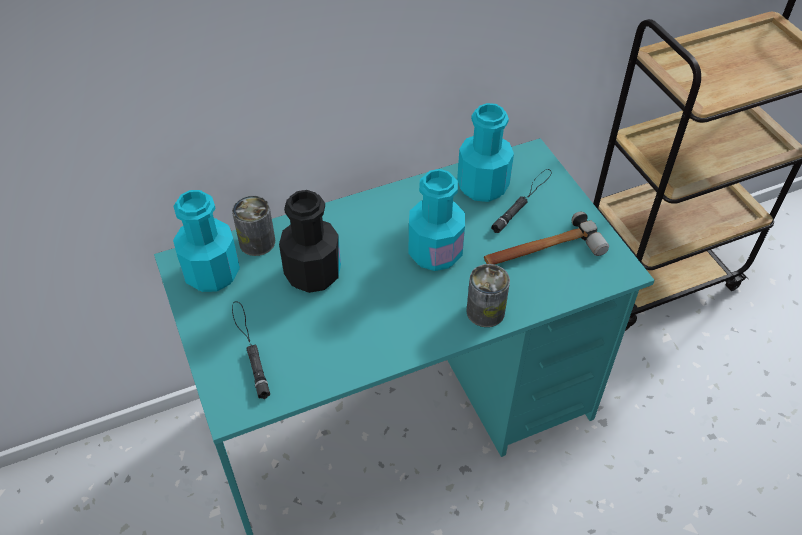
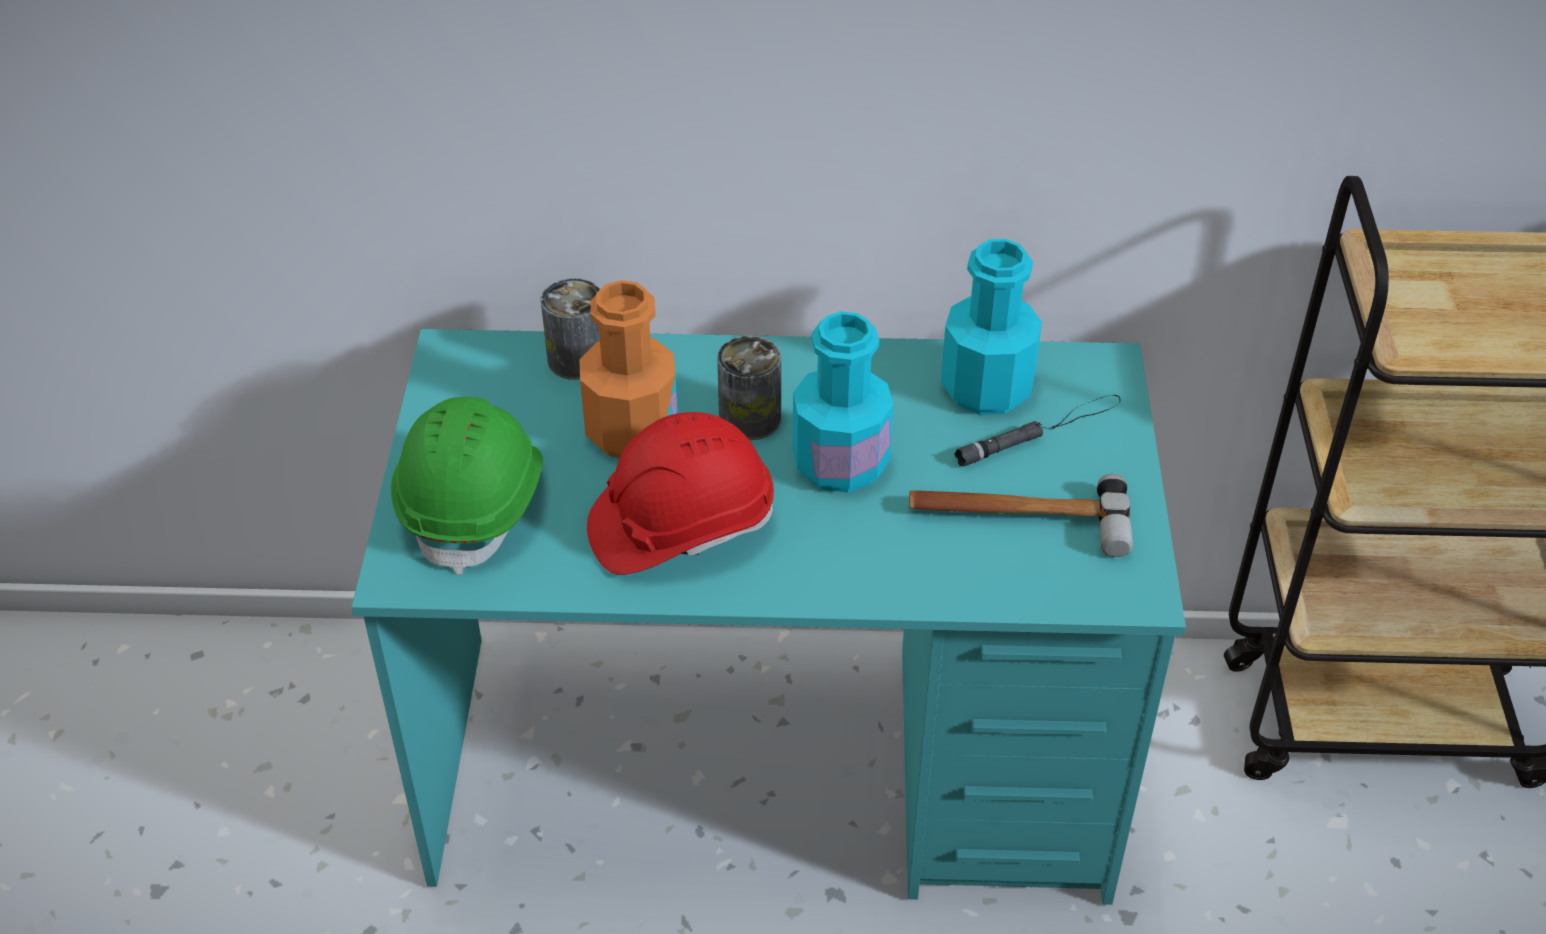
camera: 25 degrees right, 5 degrees down
turquoise bottle [173,190,240,292] -> none
black flashlight [232,301,270,399] -> green hard hat [391,397,543,575]
black bottle [279,190,341,293] -> orange bottle [579,280,677,458]
can [466,264,510,327] -> can moved to [717,336,781,440]
none -> red hard hat [587,412,774,575]

